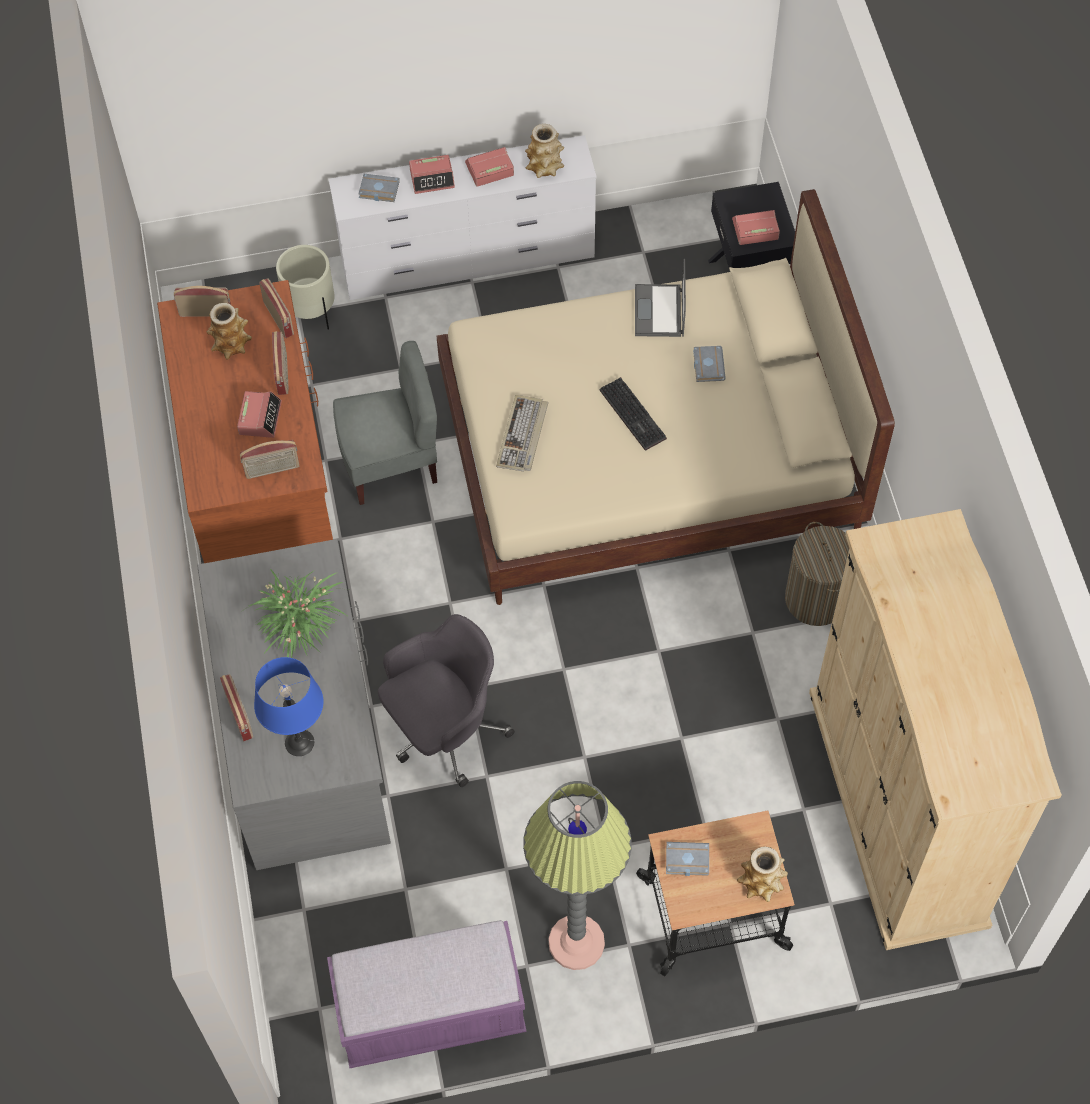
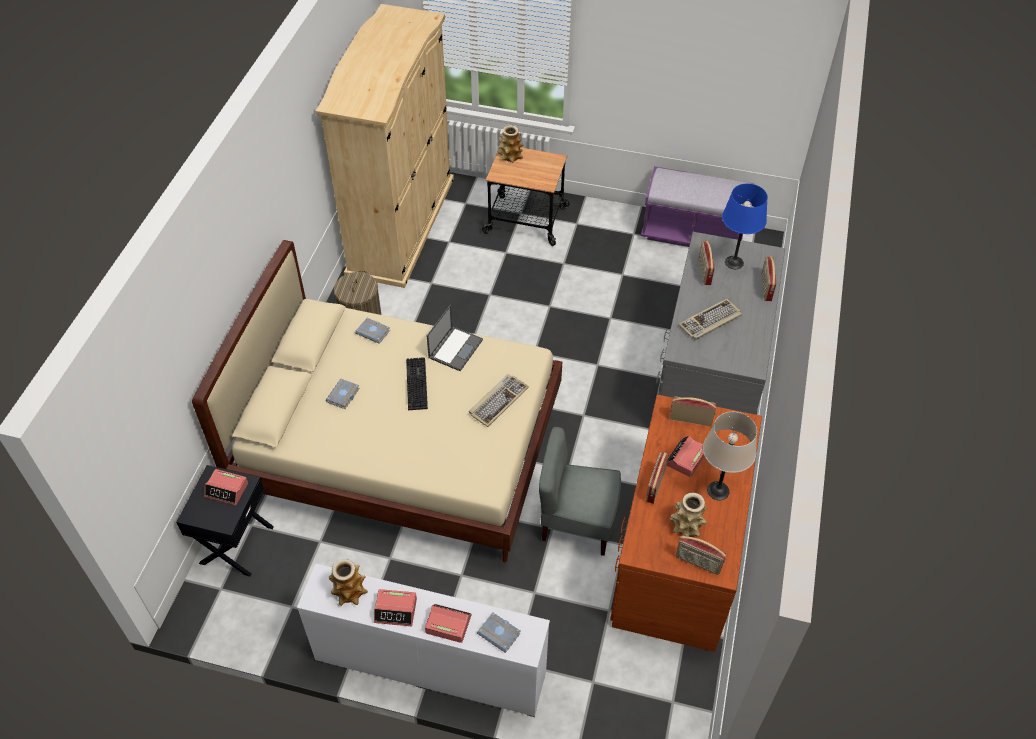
camera: 155 degrees left, 10 degrees down
potted plant [248,569,348,658] -> keyboard [678,299,742,340]
radio [259,278,294,339] -> radio moved to [699,241,715,285]
beige planter [276,245,335,329] -> none
grey office chair [378,614,515,787] -> none
floor lamp [523,781,632,970] -> none
laptop [635,259,686,337] -> laptop moved to [427,304,483,371]
grey book [666,842,709,876] -> grey book moved to [355,318,390,344]
none -> beige table lamp [703,412,757,500]

